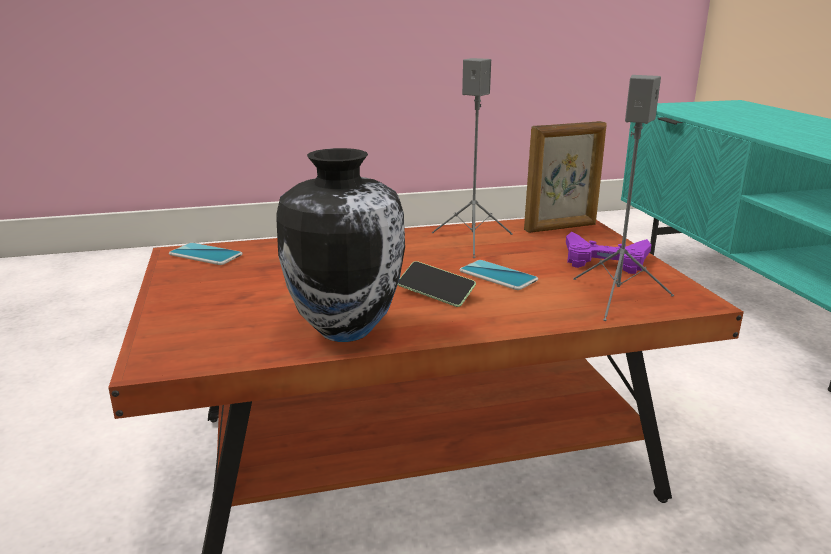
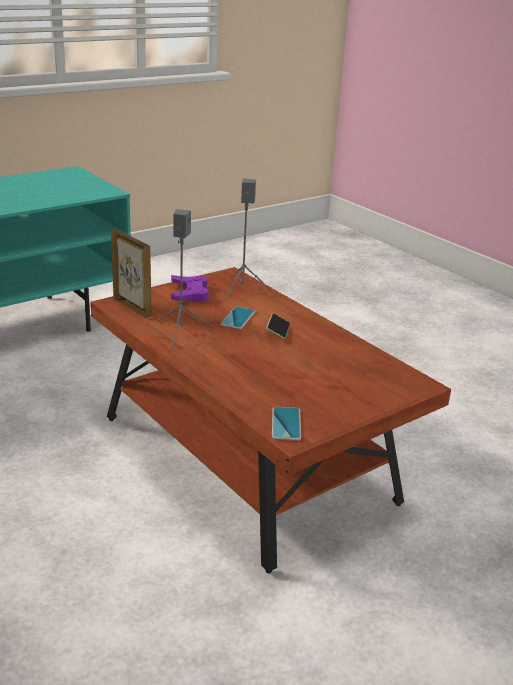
camera: 115 degrees left, 5 degrees up
vase [276,148,405,342] -> none

